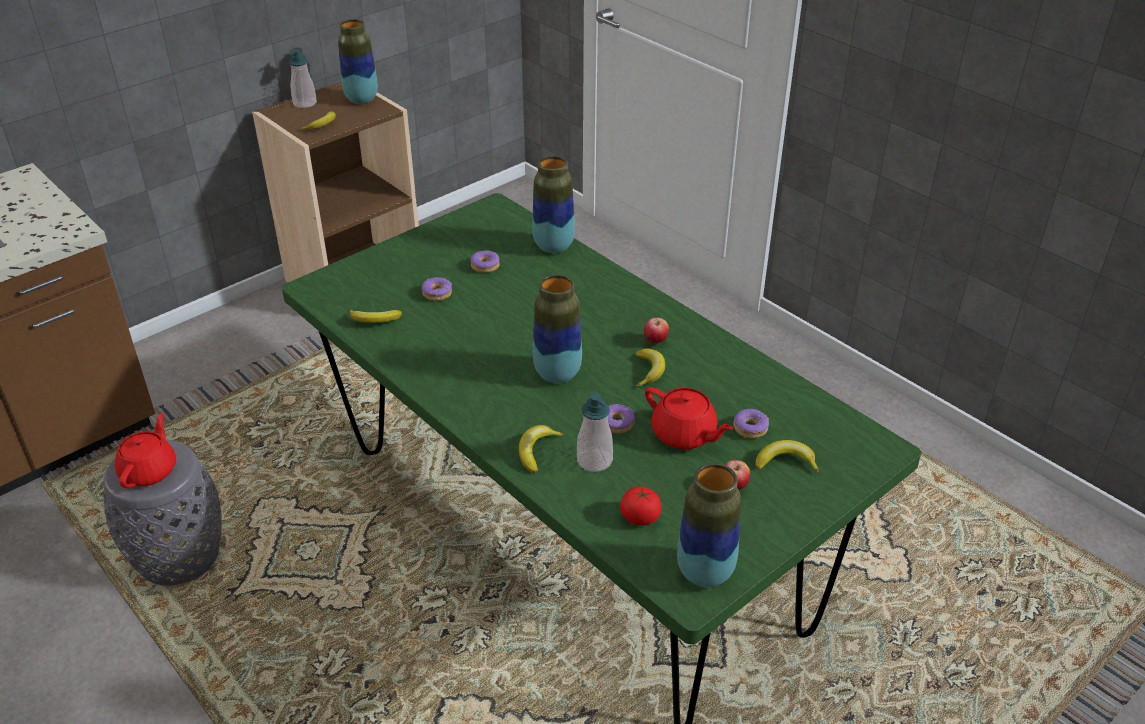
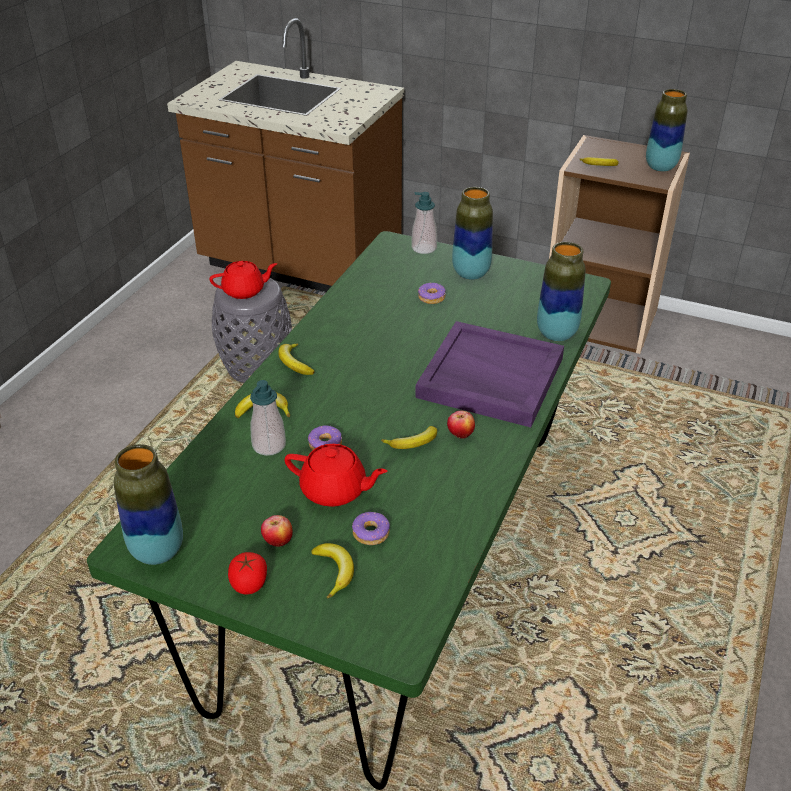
camera: 65 degrees right, 0 degrees up
soap dispenser [288,49,317,108] -> soap dispenser moved to [412,192,437,254]
banana [349,310,402,323] -> banana moved to [278,343,315,375]
donut [471,250,500,273] -> none
vase [533,274,582,383] -> vase moved to [452,187,493,280]
tomato [620,486,661,526] -> tomato moved to [228,552,267,594]
red teapot [645,387,733,449] -> red teapot turned 90 degrees counterclockwise [284,444,388,507]
none -> purple tray [415,321,564,427]

